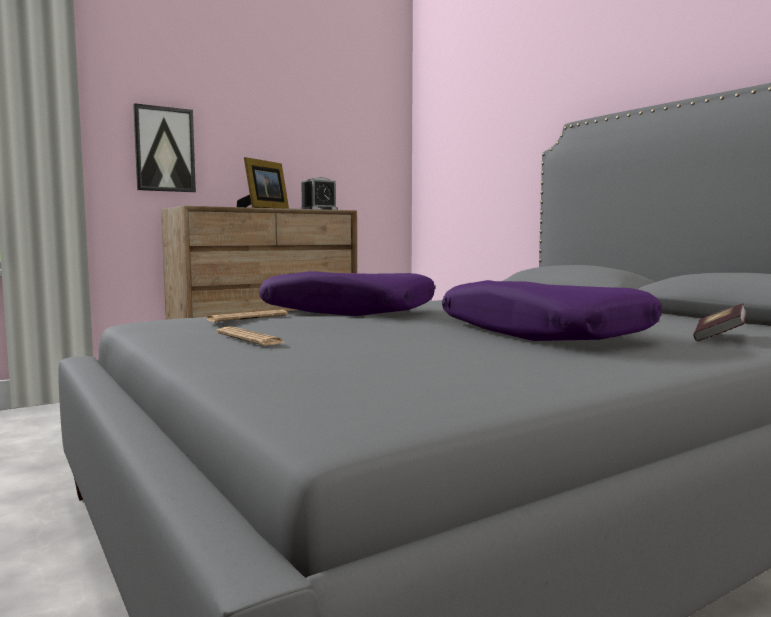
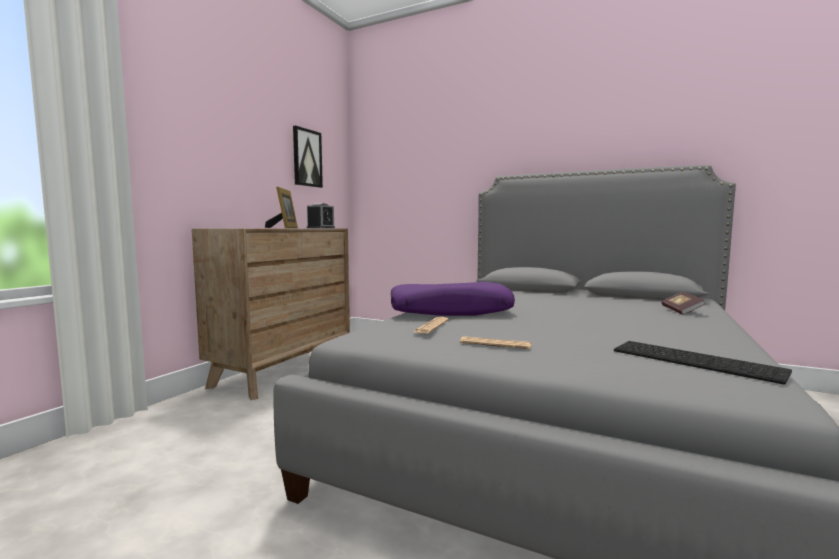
camera: 30 degrees left, 0 degrees up
picture [133,103,196,192] -> picture moved to [293,126,323,188]
purple pillow [442,280,663,341] -> none
none -> keyboard [614,341,792,385]

